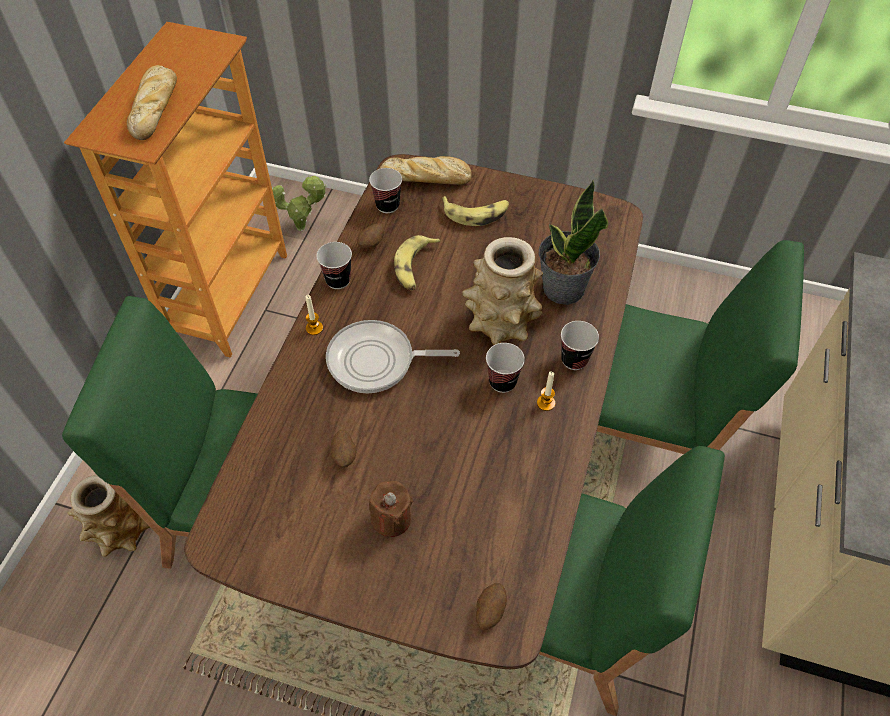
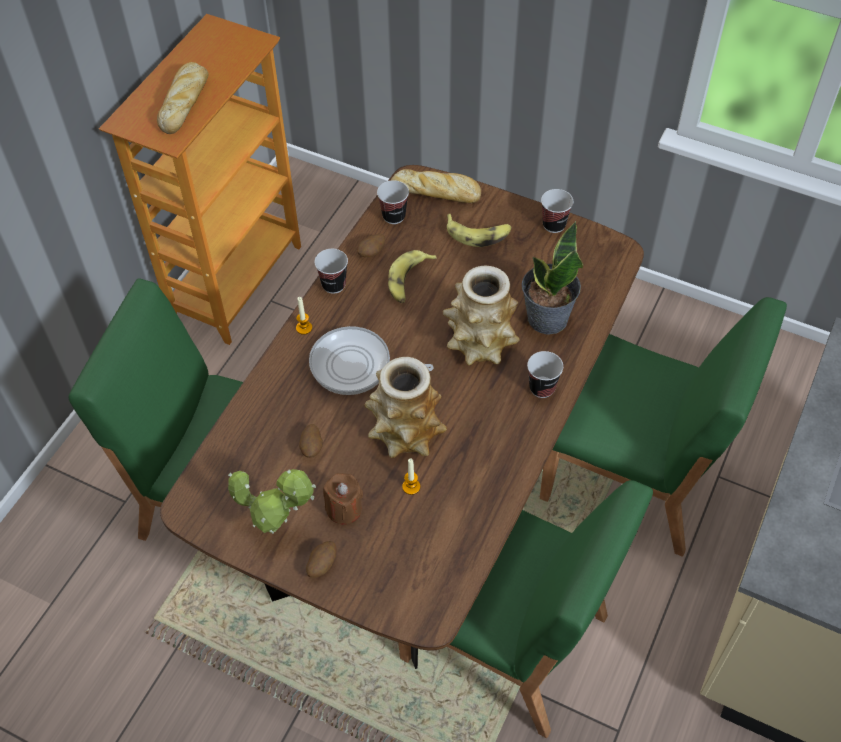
camera: 10 degrees right, 0 degrees up
vase [68,475,150,557] -> vase moved to [364,357,447,458]
potted plant [272,175,327,231] -> potted plant moved to [228,469,316,534]
potato [476,583,507,630] -> potato moved to [306,541,337,578]
cup [486,343,525,393] -> cup moved to [541,189,573,233]
candle [537,372,555,411] -> candle moved to [402,458,420,495]

